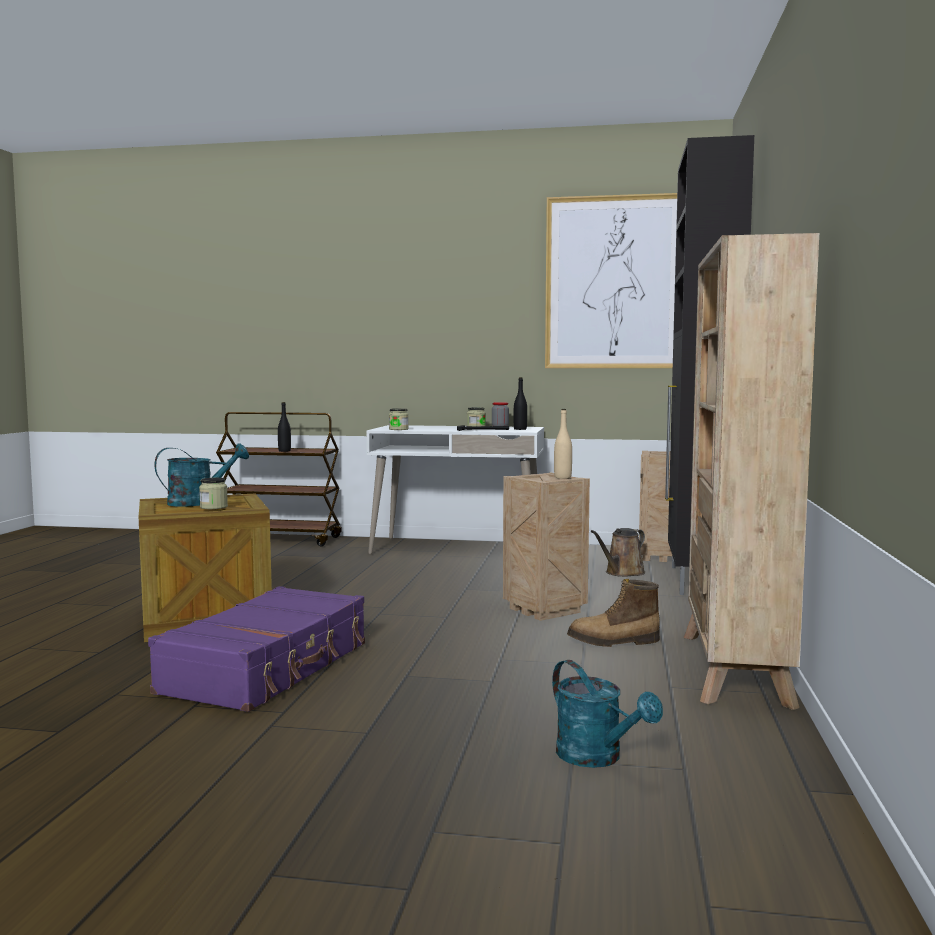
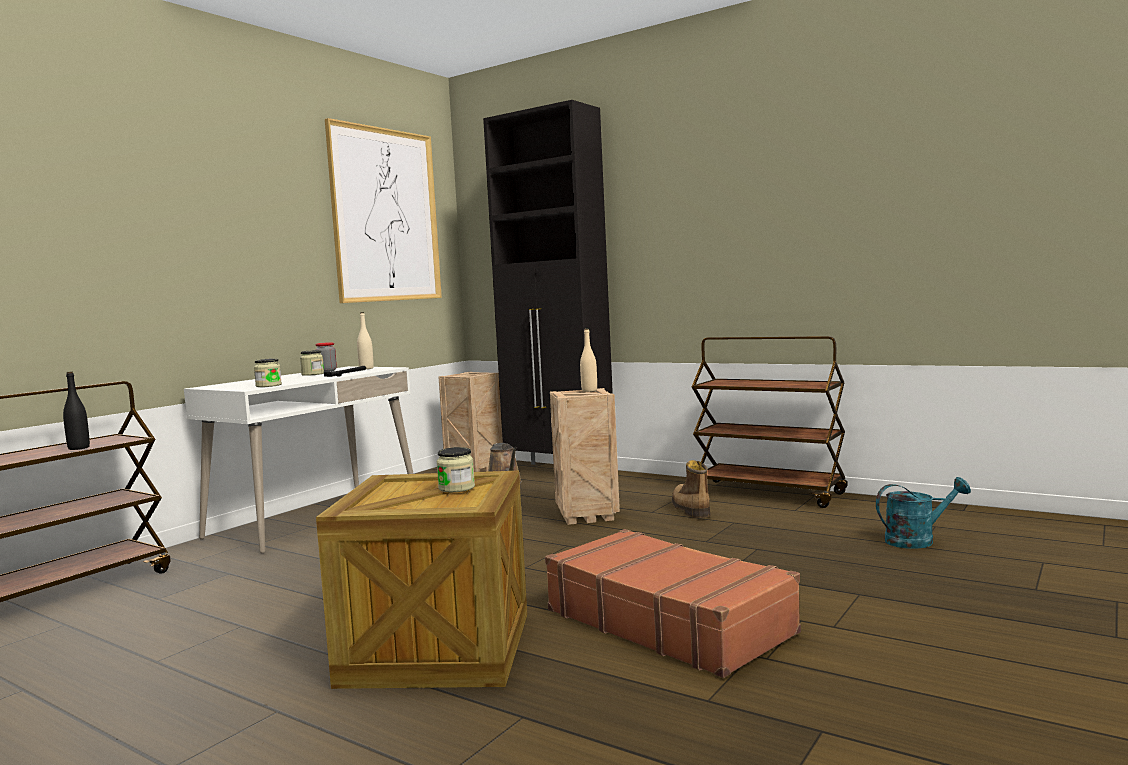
camera: 65 degrees left, 0 degrees up
purple suitcase [148,586,365,712] -> brown suitcase [545,529,801,678]
turquoise watering can [155,443,249,507] -> none
black bottle [514,377,527,430] -> beige bottle [357,312,374,369]
boot [567,579,660,647] -> boot turned 150 degrees clockwise [672,460,711,518]
beige bookcase [684,233,819,710] -> brown cart [692,336,848,508]

